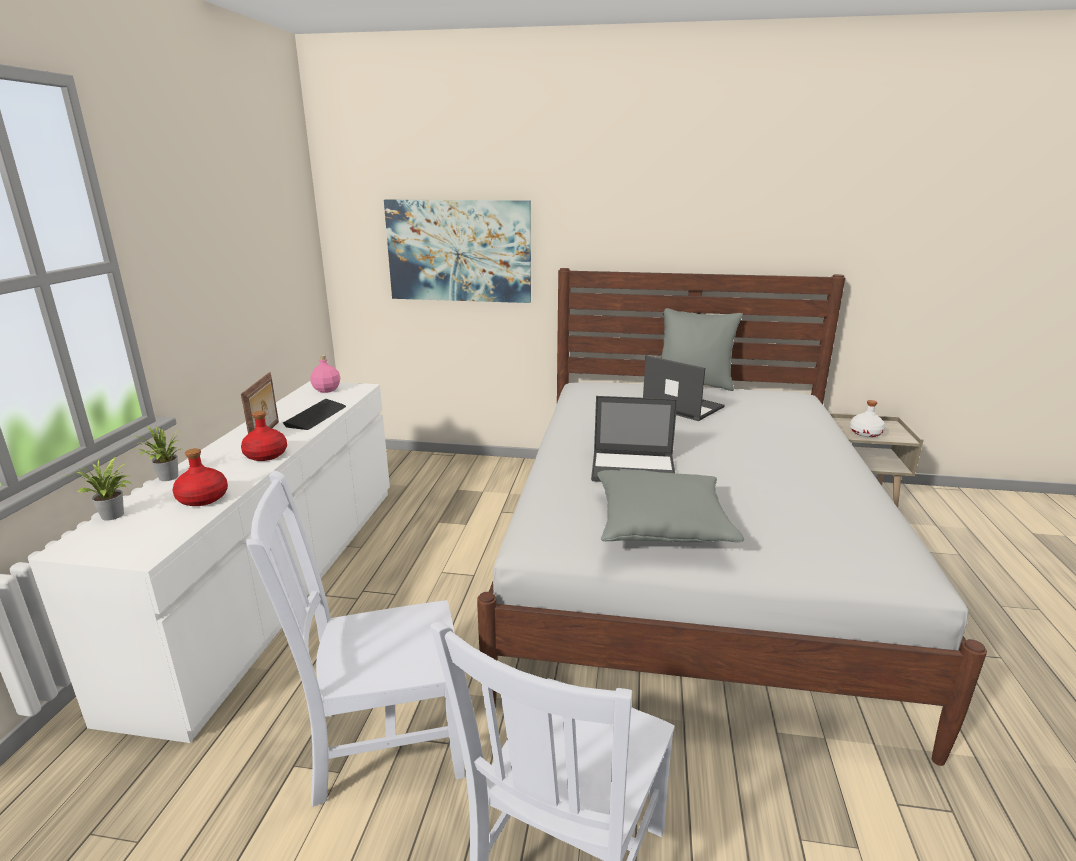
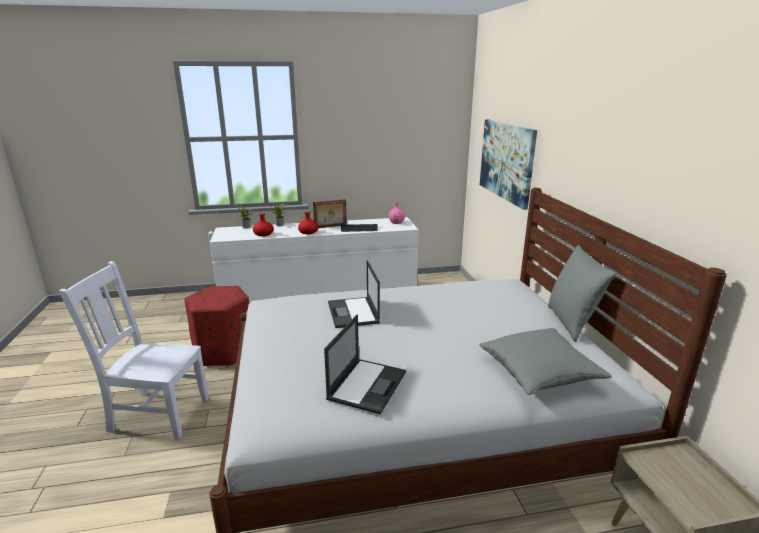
camera: 70 degrees right, 0 degrees up
white chair [246,471,465,807] -> red ottoman [184,286,249,366]
grey pillow [597,470,744,542] -> grey pillow moved to [479,328,612,395]
laptop [643,355,725,421] -> laptop moved to [324,314,406,414]
white bottle [850,400,885,437] -> none

